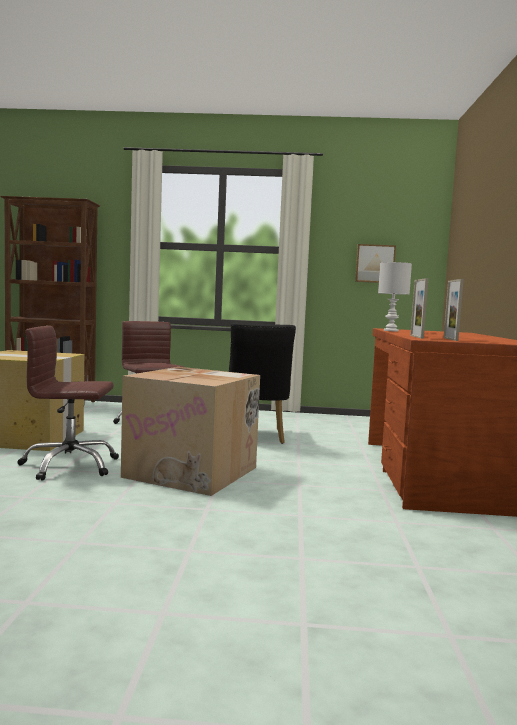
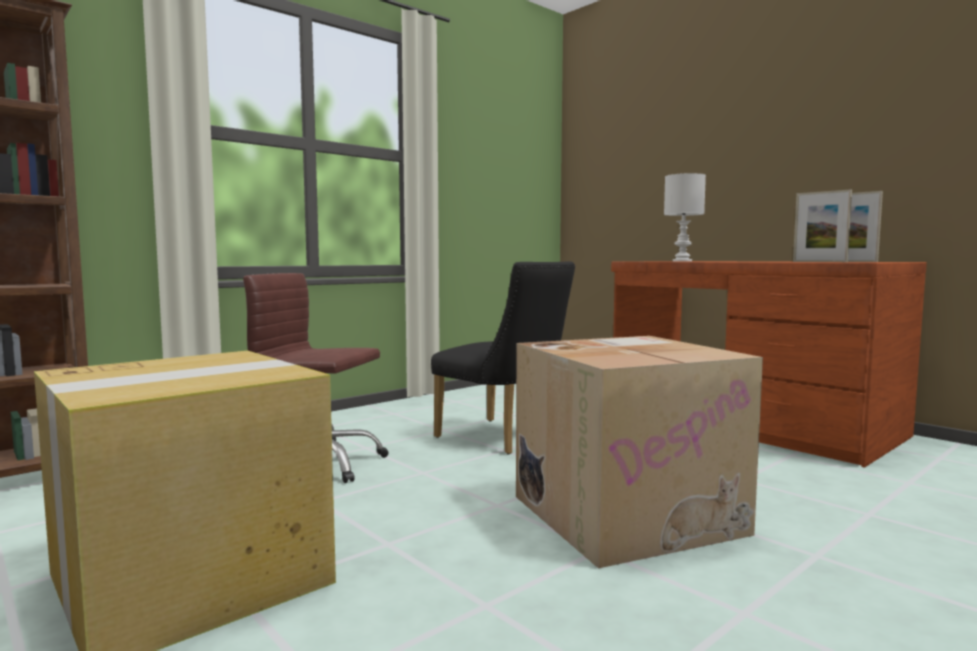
camera: 45 degrees left, 0 degrees up
brown office chair [17,326,119,481] -> none
picture [355,244,396,283] -> none

